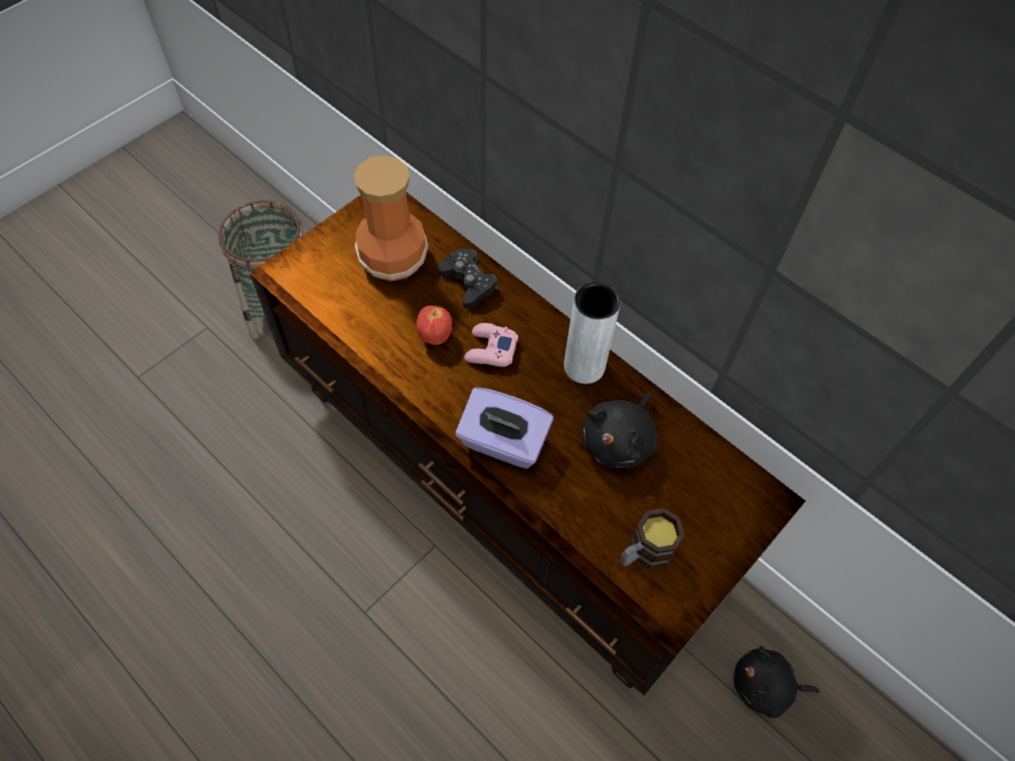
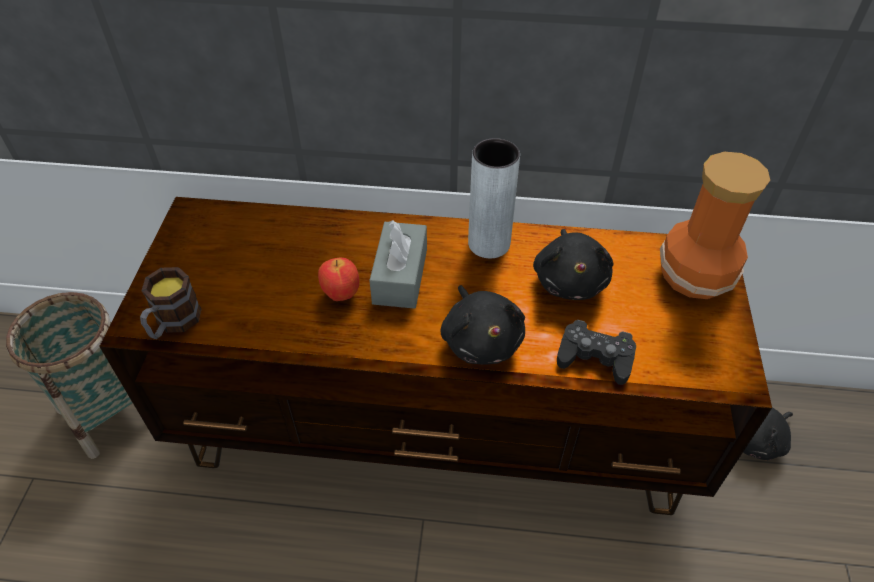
camera: 35 degrees left, 10 degrees down
vase [354,155,428,281] -> vase moved to [660,152,770,299]
black game controller [438,249,498,309] -> black game controller moved to [557,320,636,385]
purple tissue box [455,387,554,469] -> black plush toy [441,285,525,365]
pink game controller [464,323,518,367] -> grey tissue box [369,220,427,309]
mug [620,508,685,569] -> mug moved to [140,267,201,339]

